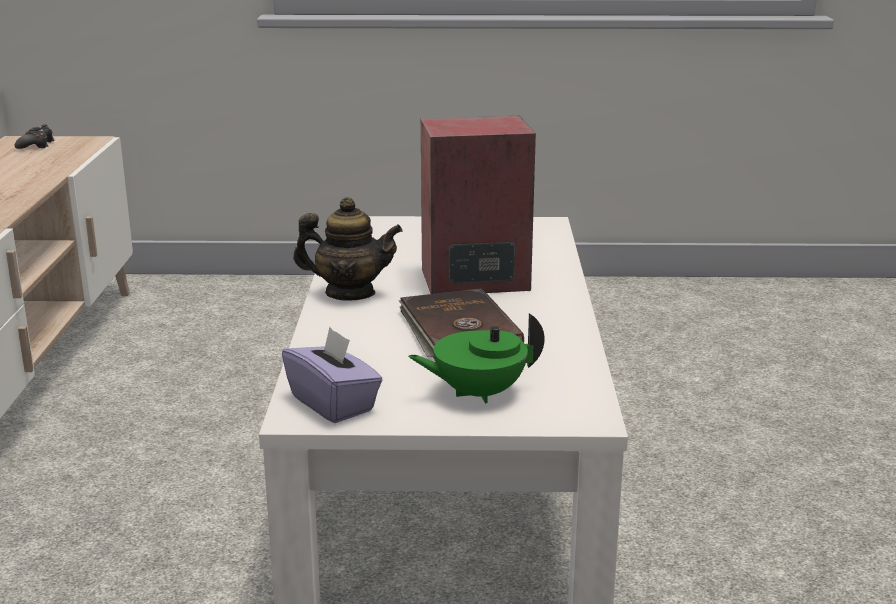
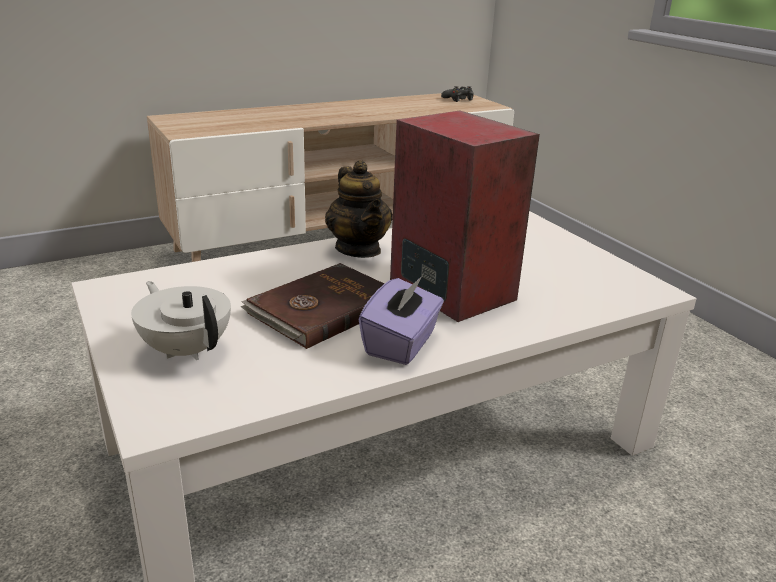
camera: 60 degrees right, 5 degrees up
purple tissue box [282,327,383,423] -> purple tissue box moved to [358,276,444,365]
green teapot [408,313,545,404] -> white teapot [131,281,231,360]

